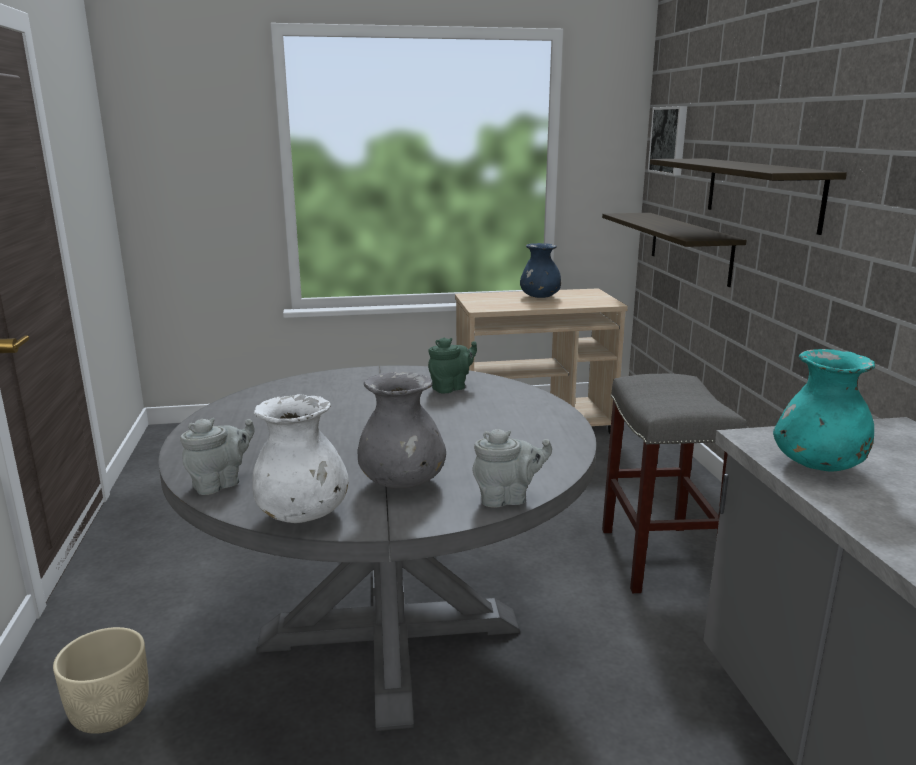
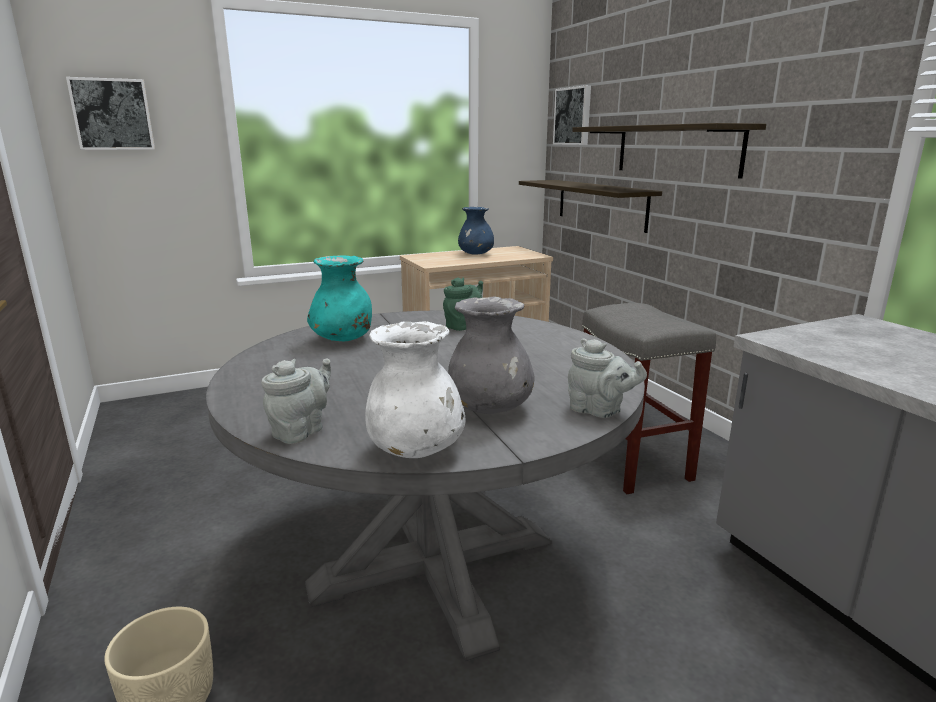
camera: 15 degrees left, 0 degrees up
grey teapot [473,429,552,508] -> grey teapot turned 60 degrees clockwise [568,338,647,418]
turquoise vase [773,349,875,472] -> turquoise vase moved to [307,255,372,341]
none -> picture [66,77,155,150]

